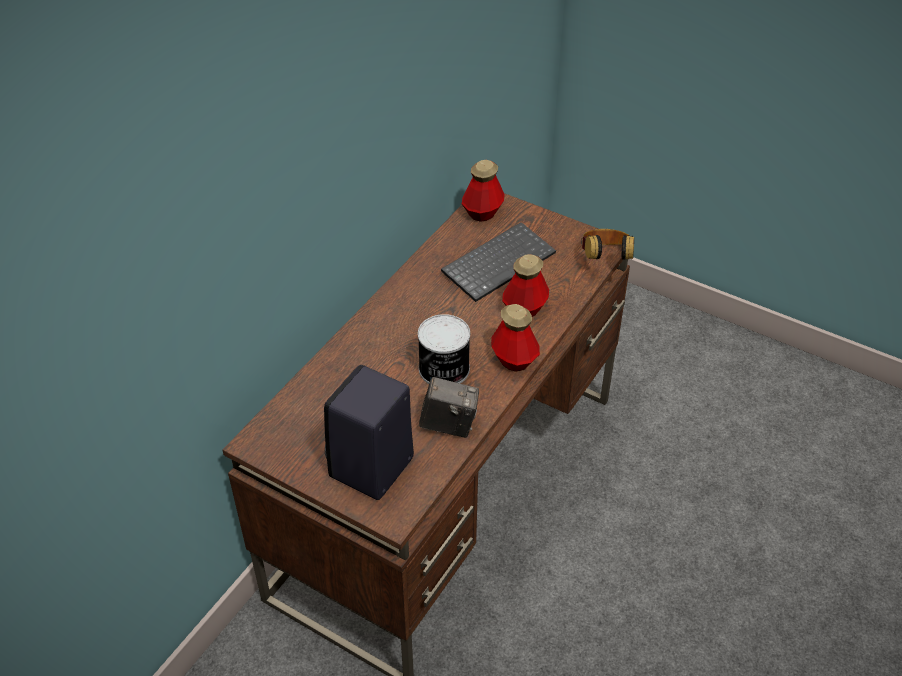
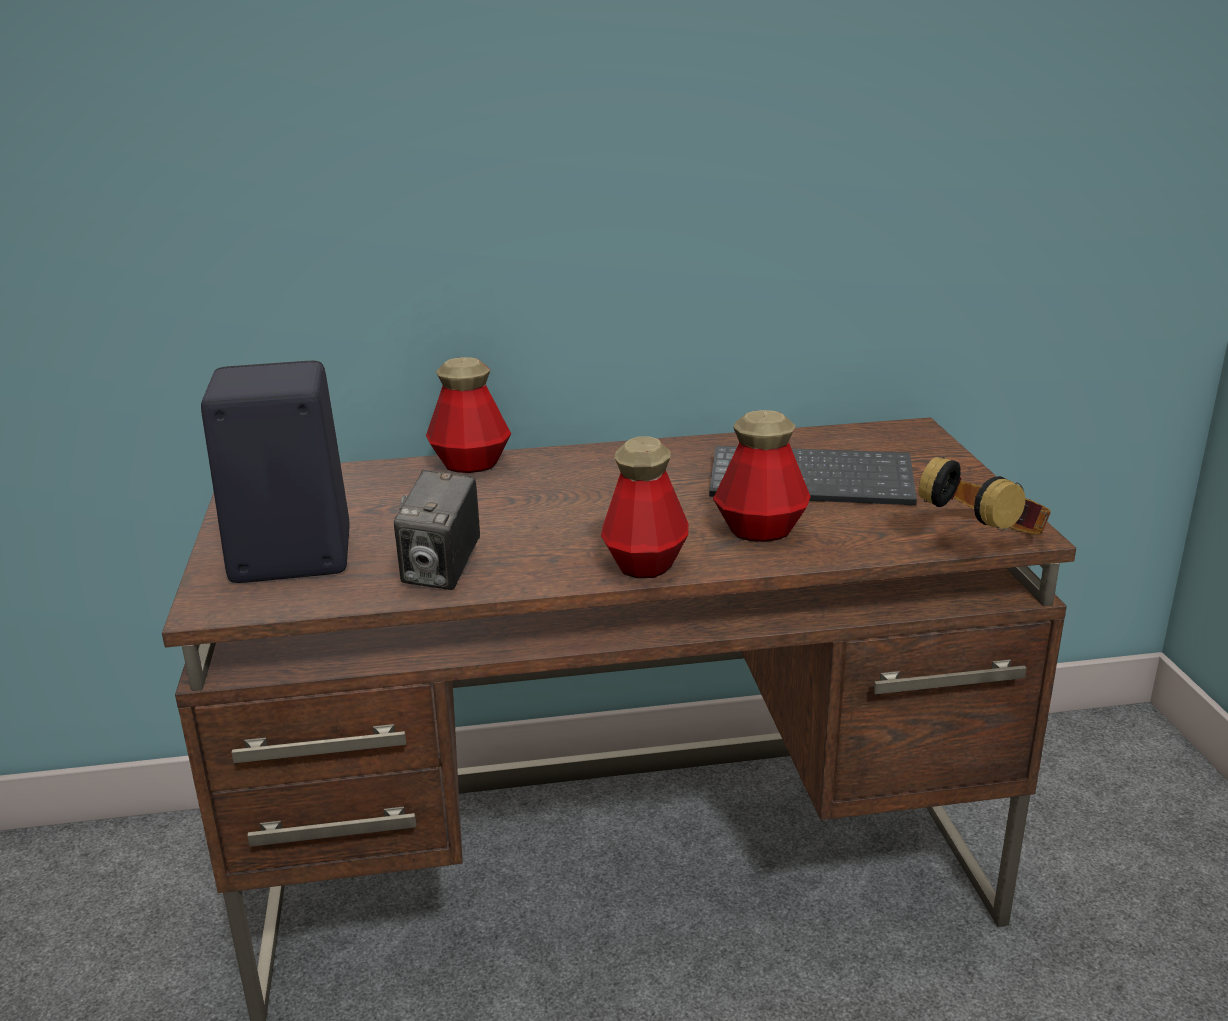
camera: 50 degrees right, 20 degrees down
can [418,314,470,384] -> none
camera [419,377,479,438] -> camera turned 45 degrees clockwise [394,470,480,590]
bottle [462,160,505,222] -> bottle moved to [426,357,511,473]

